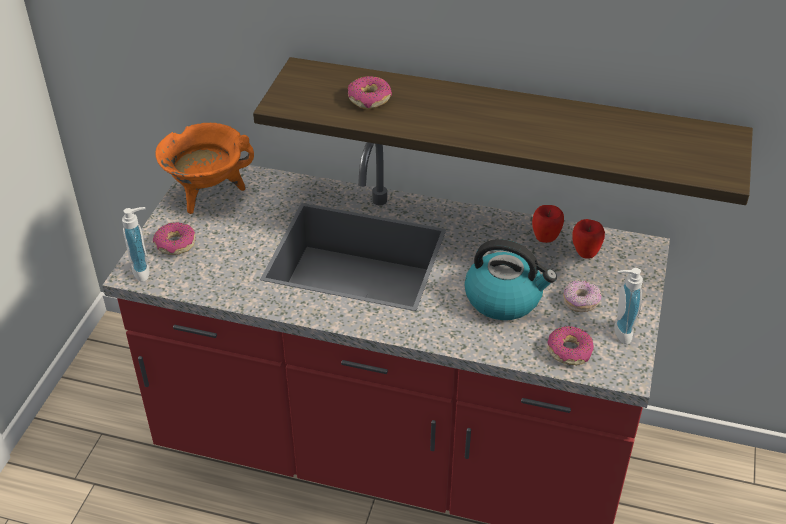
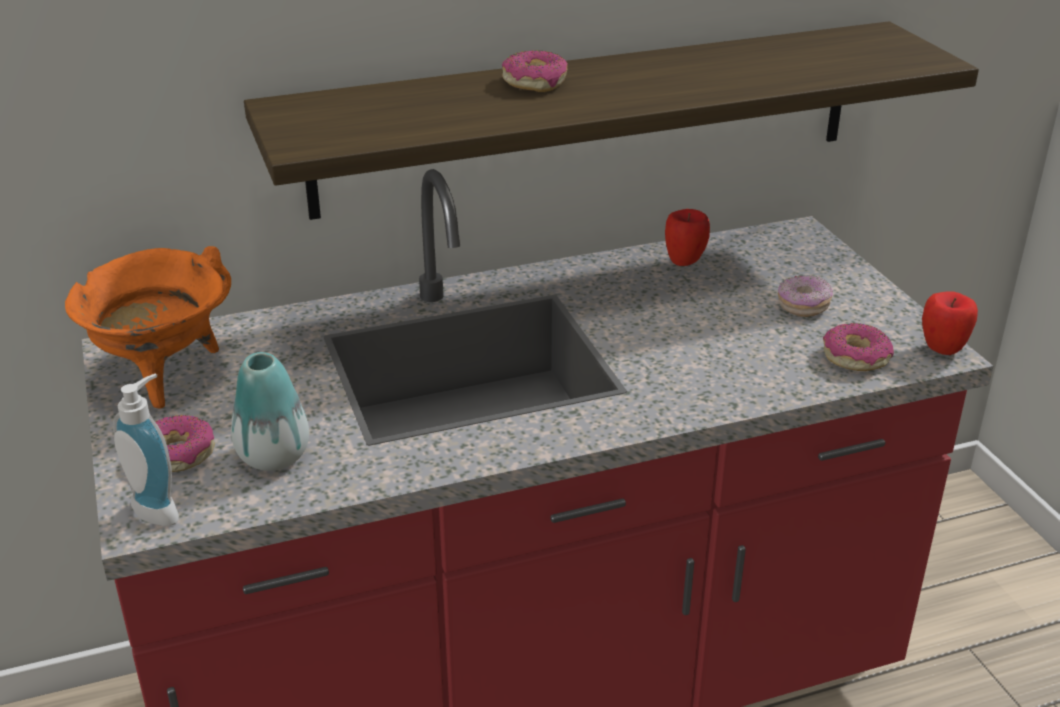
camera: 35 degrees left, 10 degrees down
donut [348,76,392,109] -> donut moved to [502,51,568,92]
kettle [464,239,557,320] -> none
apple [572,219,605,259] -> apple moved to [922,292,978,355]
soap dispenser [614,268,643,344] -> none
none -> vase [231,352,309,471]

